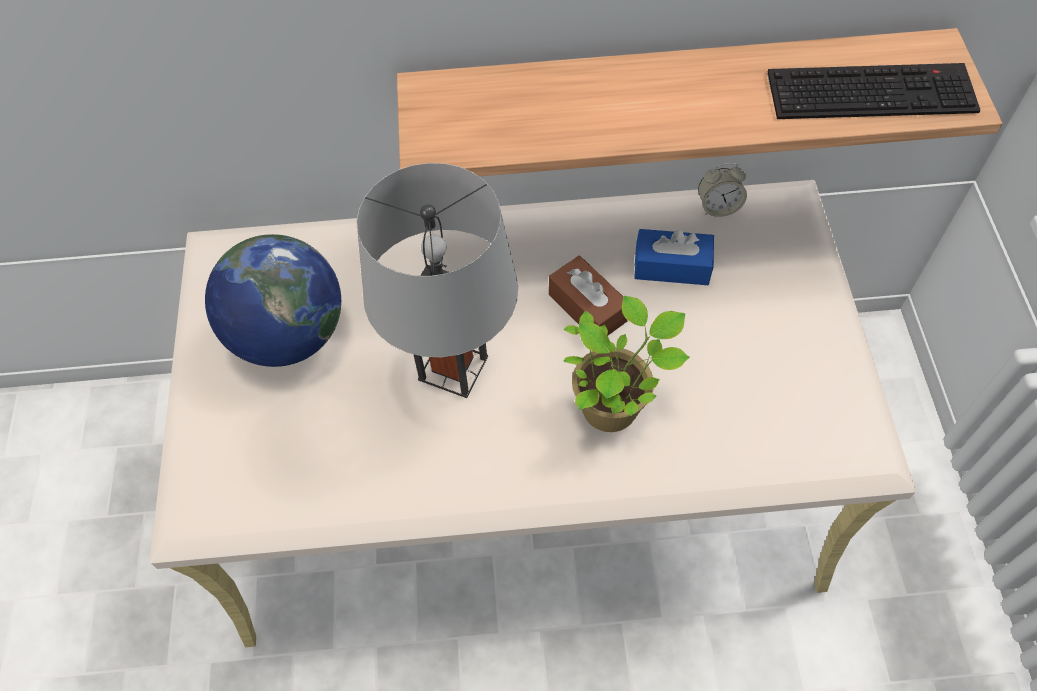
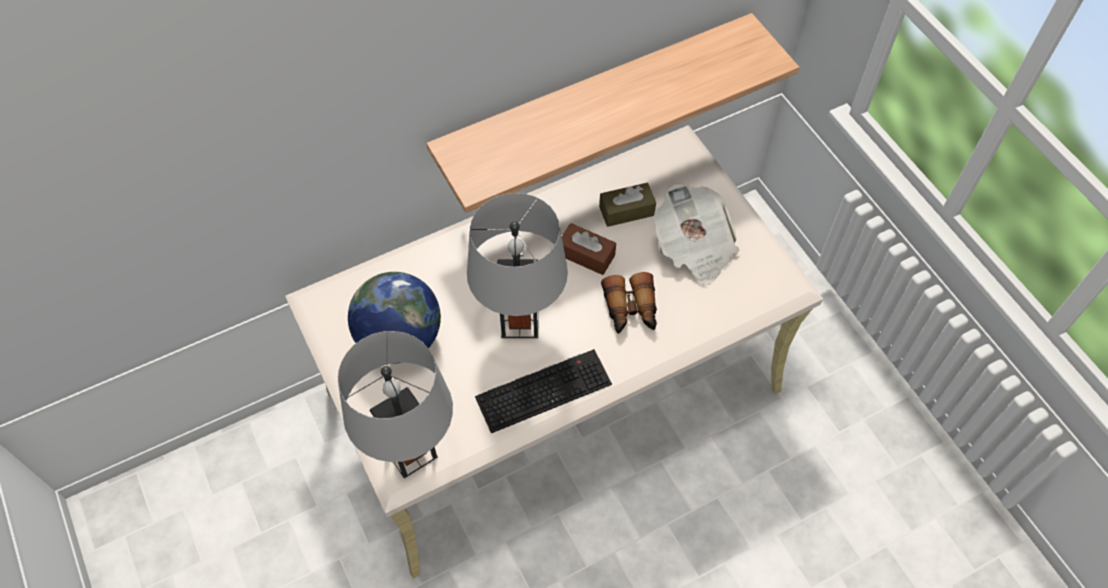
camera: 25 degrees left, 0 degrees up
potted plant [564,296,690,432] -> binoculars [601,272,657,334]
blue tissue box [634,229,714,285] -> brown tissue box [599,183,656,227]
alarm clock [698,163,747,217] -> none
keyboard [767,63,981,119] -> keyboard moved to [475,349,612,433]
none -> grey table lamp [338,331,453,478]
none -> newspaper [654,183,740,285]

